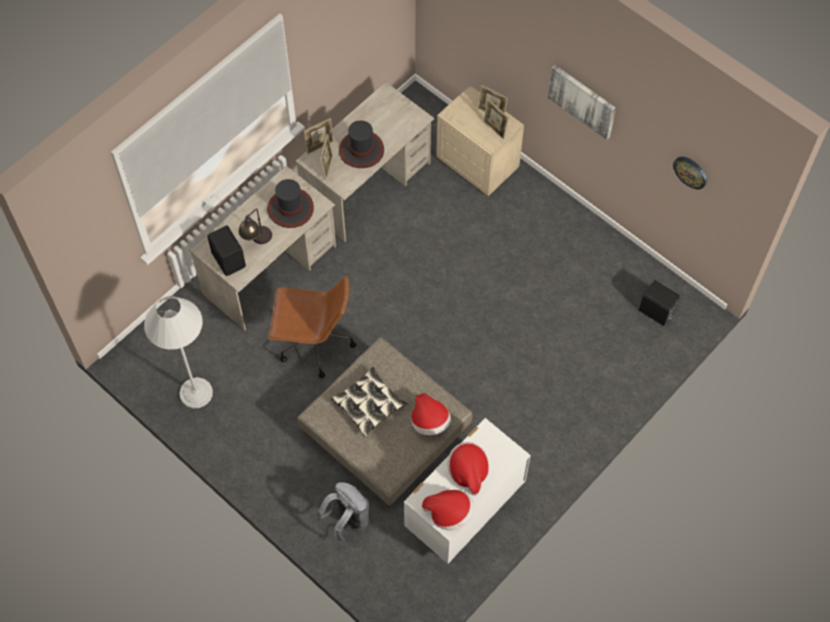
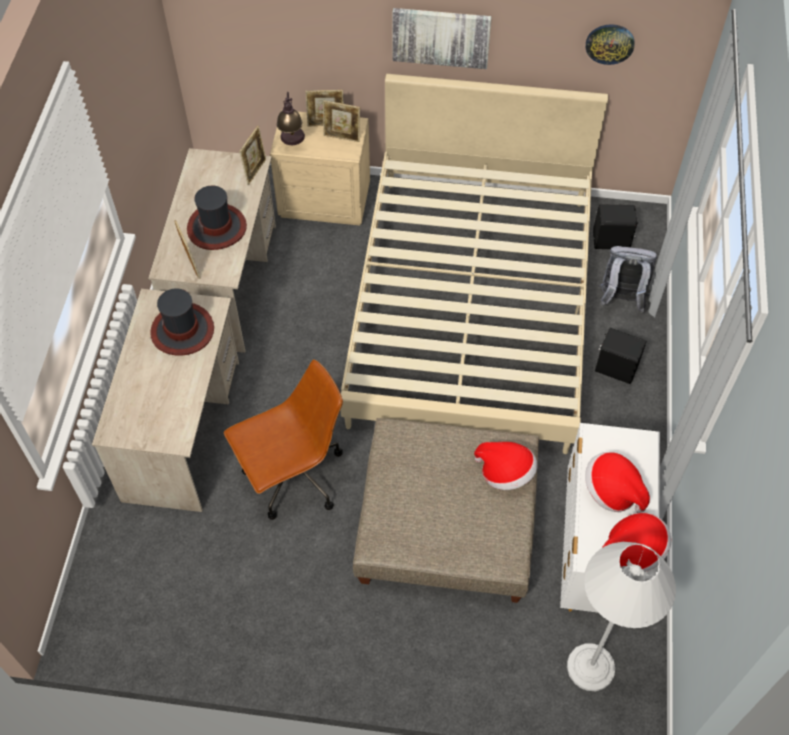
camera: 35 degrees left, 5 degrees down
white floor lamp [144,296,213,408] -> white floor lamp moved to [567,542,676,691]
black speaker [207,226,246,276] -> black speaker moved to [595,328,647,384]
table lamp [239,209,272,244] -> table lamp moved to [277,92,305,145]
picture frame [304,118,334,154] -> picture frame moved to [239,126,266,185]
grey backpack [316,482,369,544] -> grey backpack moved to [598,246,657,313]
pillow [330,367,407,437] -> none
none -> beige bed [341,74,608,454]

